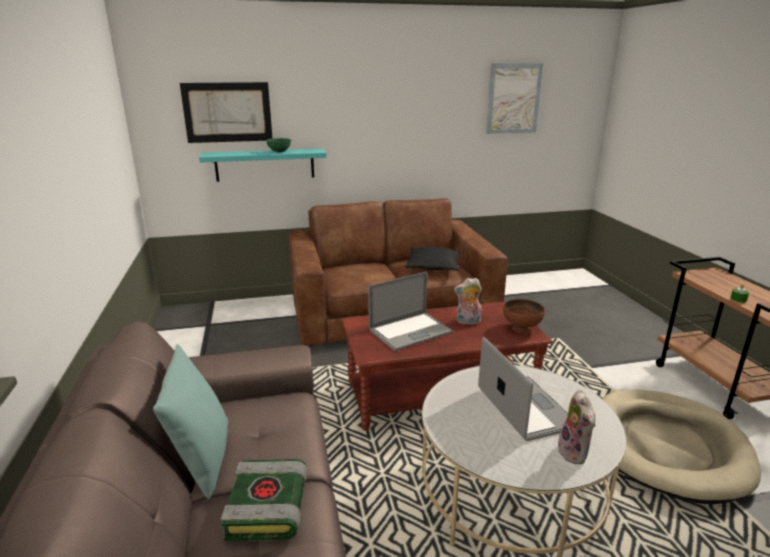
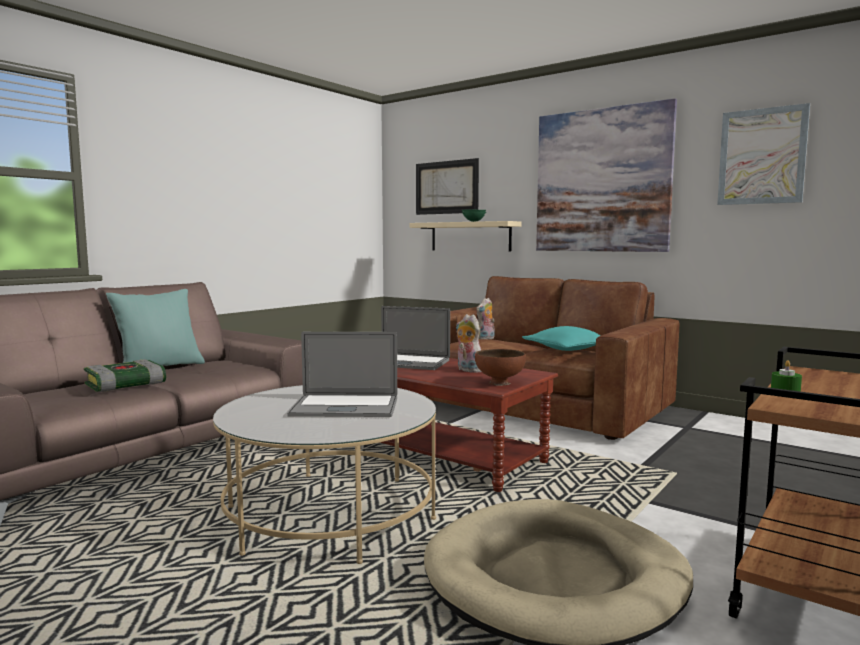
camera: 50 degrees right, 15 degrees down
turquoise shelf [199,149,327,182] -> beige shelf [410,221,522,251]
black pillow [405,247,460,271] -> turquoise pillow [522,326,601,351]
laptop [478,337,568,441] -> laptop turned 60 degrees clockwise [287,332,397,417]
plush toy [558,390,596,465] -> plush toy moved to [476,298,495,339]
none -> picture [536,98,677,252]

